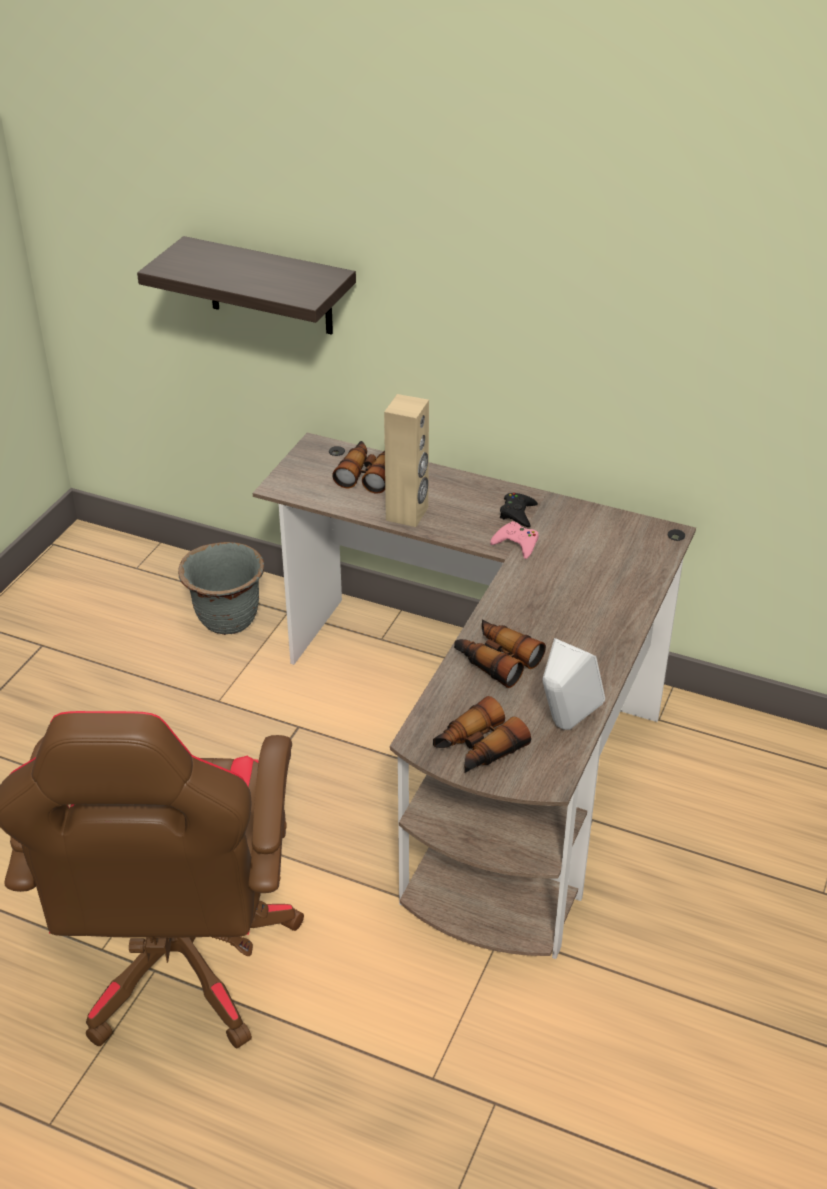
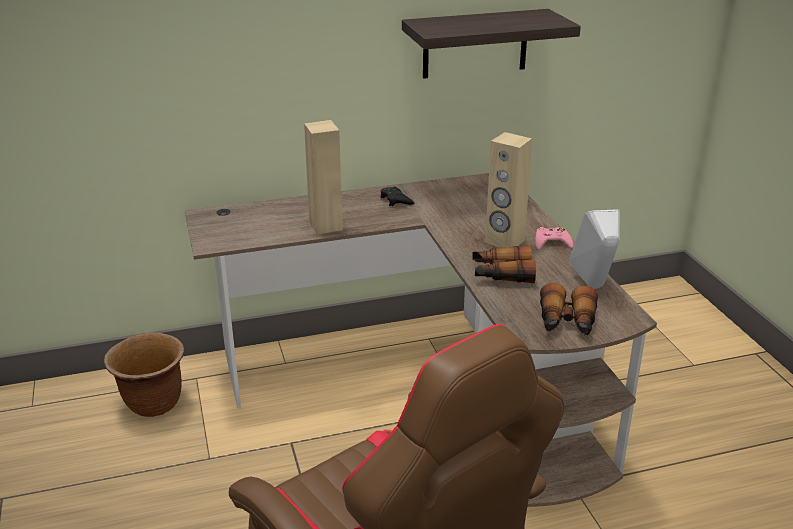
camera: 40 degrees left, 10 degrees down
shelf [137,236,356,335] -> shelf moved to [402,9,581,79]
grey planter [178,542,264,635] -> brown planter [104,333,184,417]
binoculars [332,441,385,494] -> none
pink game controller [490,521,539,559] -> pink game controller moved to [535,227,574,250]
none -> beige speaker [485,132,532,248]

